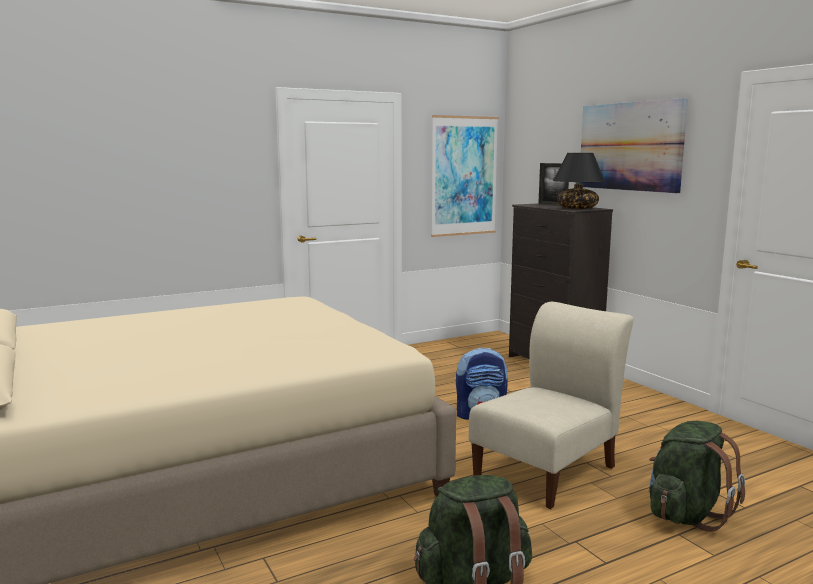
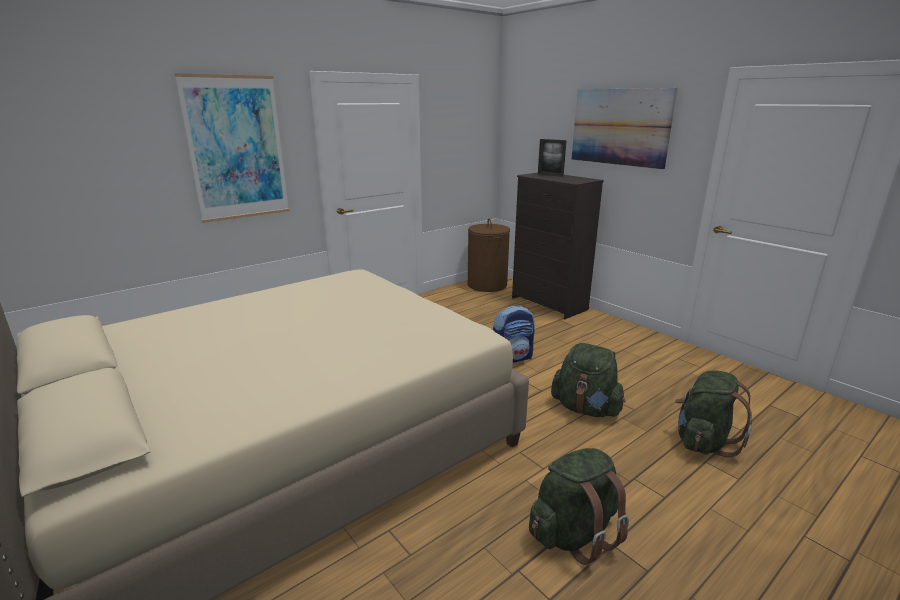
camera: 10 degrees left, 10 degrees up
picture [431,115,499,237] -> picture moved to [175,73,289,223]
beige chair [469,302,634,509] -> green backpack [551,343,626,417]
black table lamp [553,153,605,209] -> none
none -> brown laundry basket [468,218,510,292]

